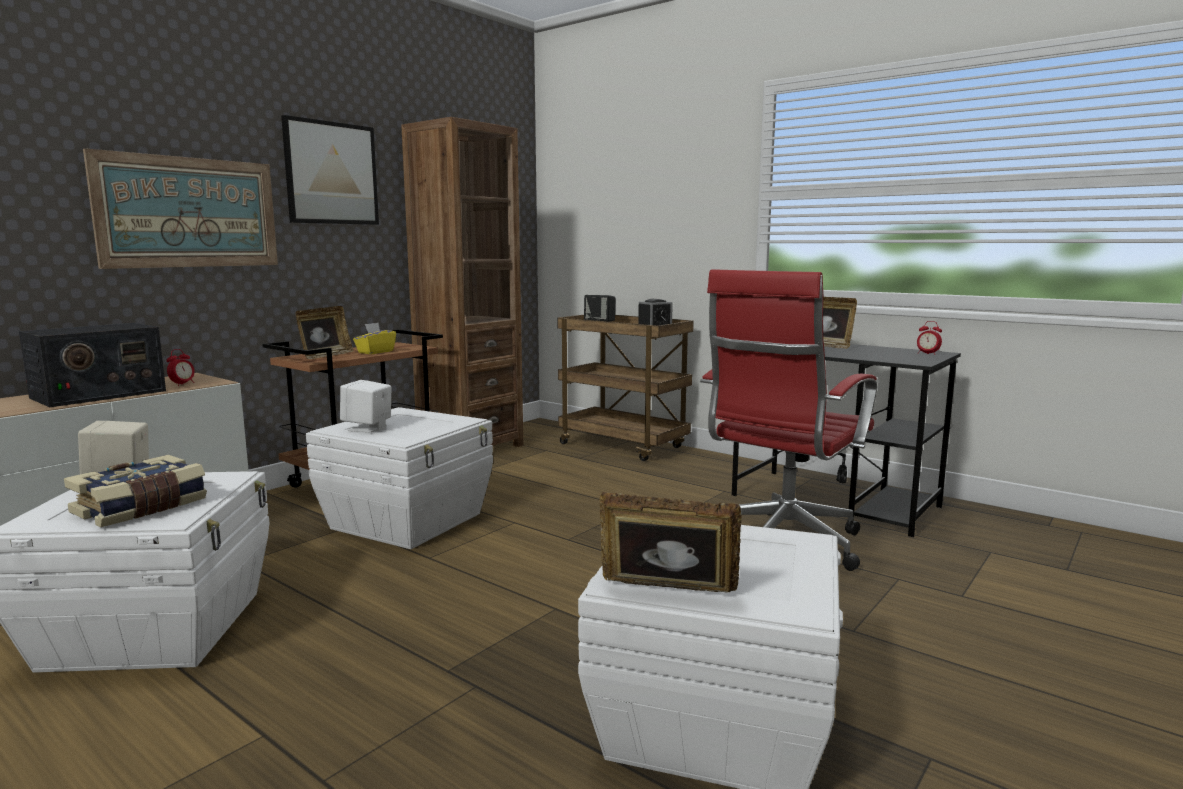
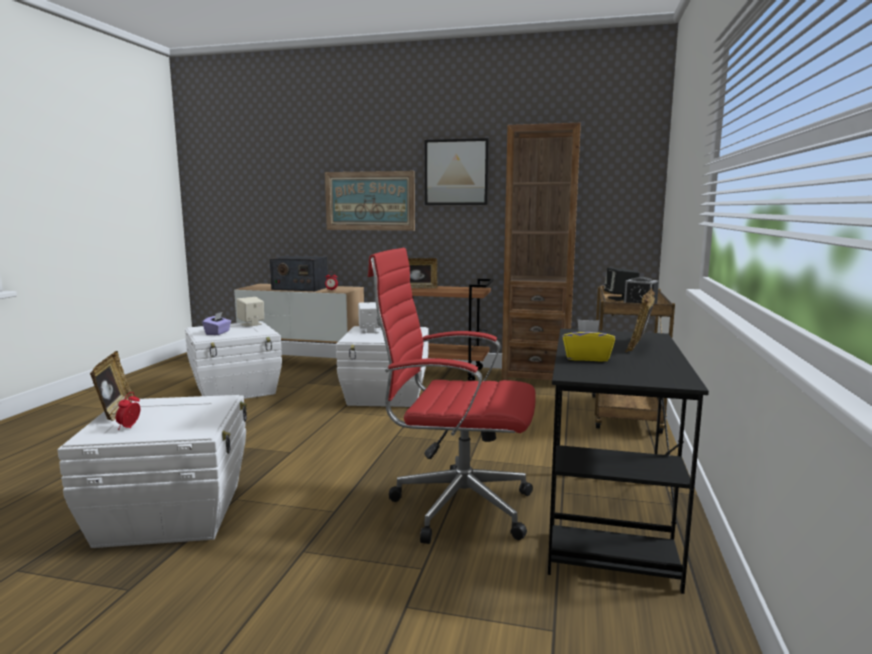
camera: 65 degrees right, 0 degrees up
book [64,455,207,527] -> purple tissue box [202,312,231,335]
yellow tissue box [353,323,396,354] -> yellow tissue box moved to [562,319,615,361]
alarm clock [917,321,942,355] -> alarm clock moved to [116,392,140,430]

